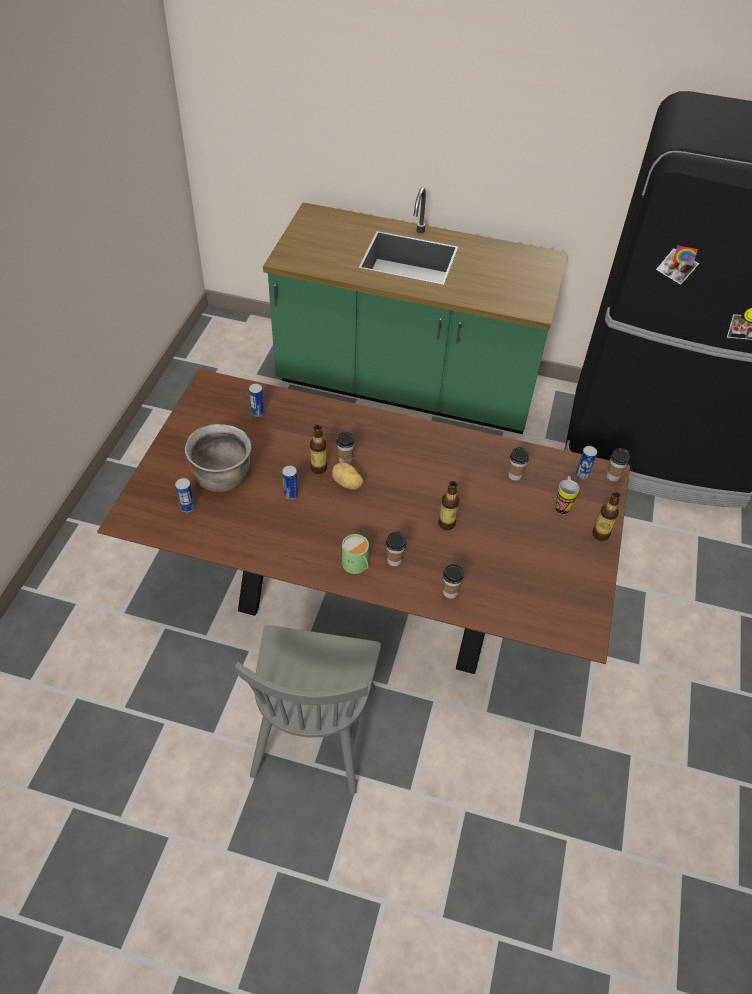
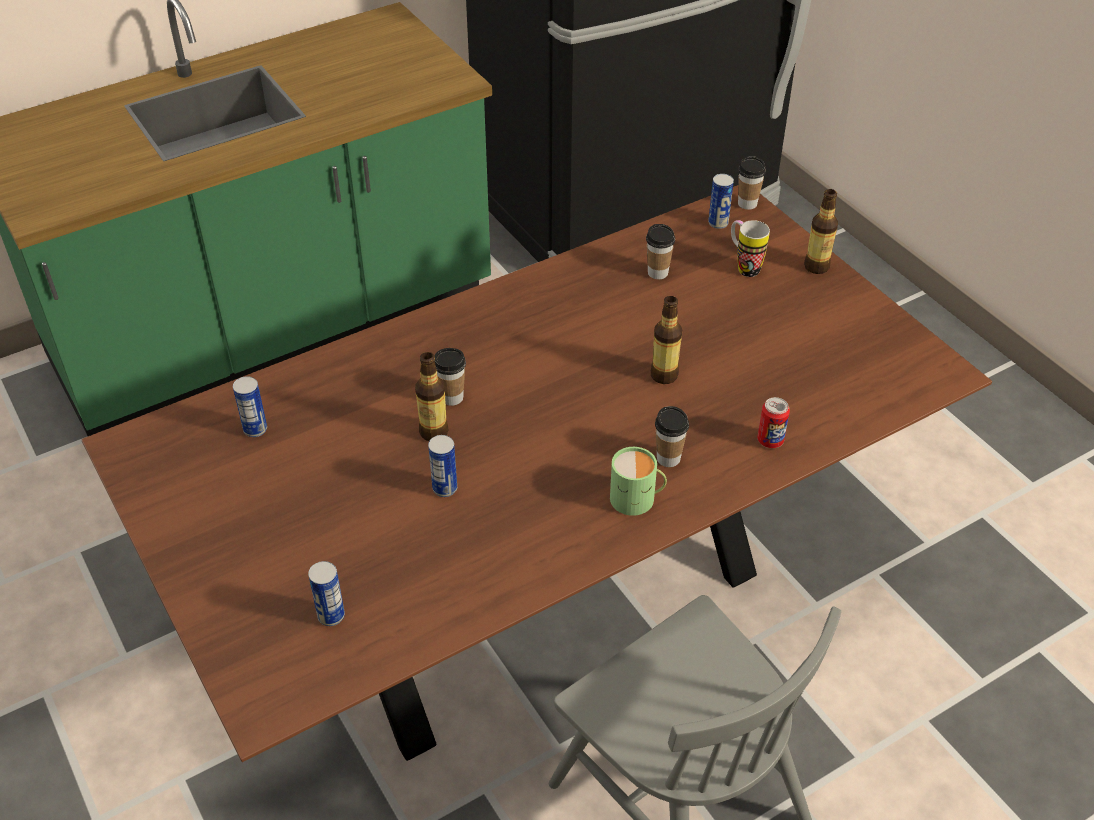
camera: 45 degrees left, 5 degrees down
brown cooking pot [184,424,251,492] -> none
potato [332,462,364,490] -> none
cup [443,564,464,598] -> can [757,397,790,448]

